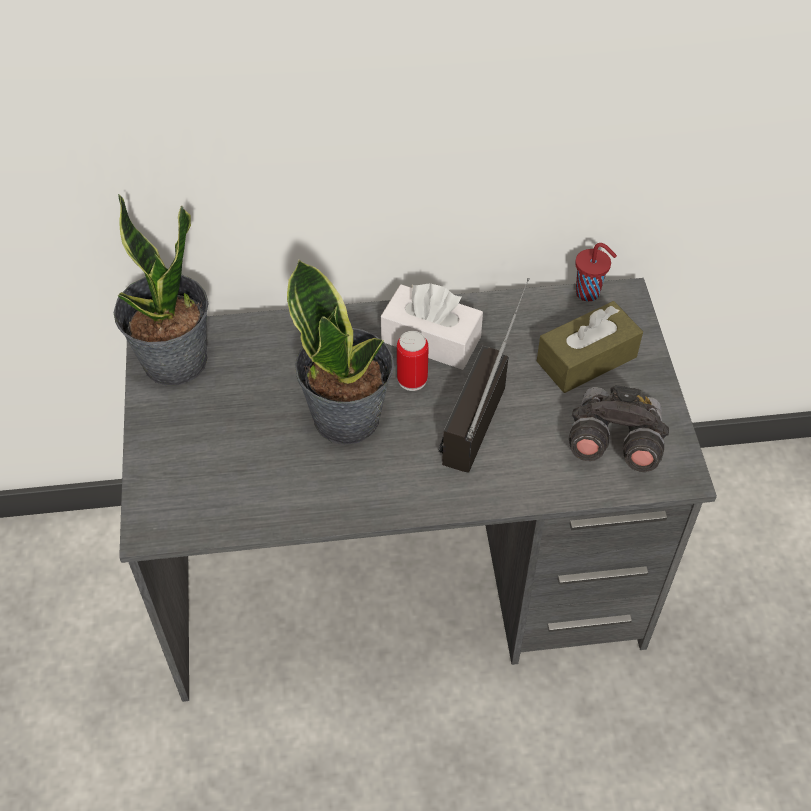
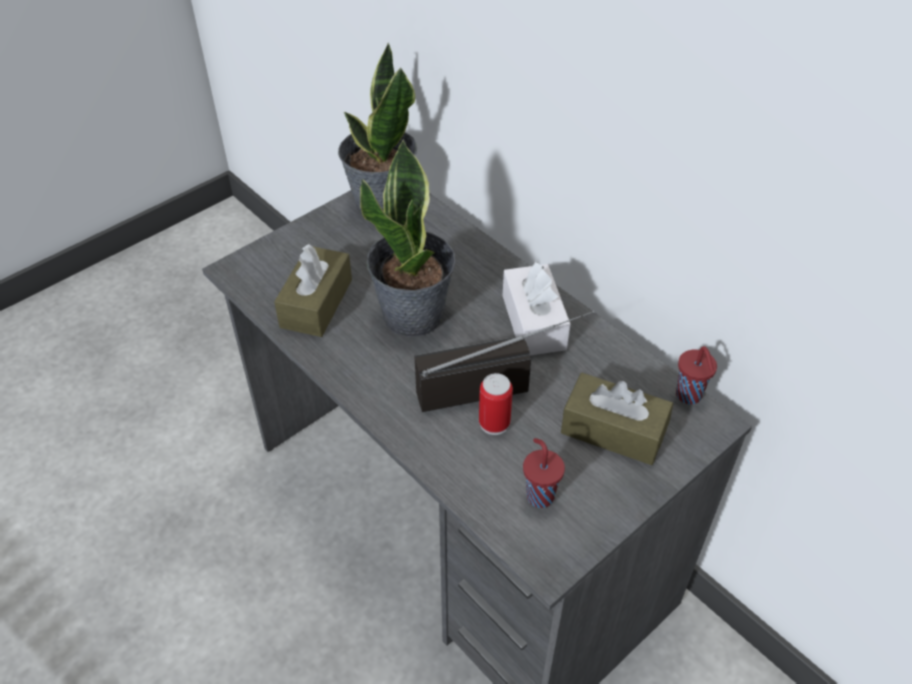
camera: 55 degrees right, 5 degrees down
can [397,331,429,391] -> can moved to [479,373,513,435]
grey binoculars [569,385,669,472] -> red cup [523,438,565,508]
none -> brown tissue box [274,244,352,337]

